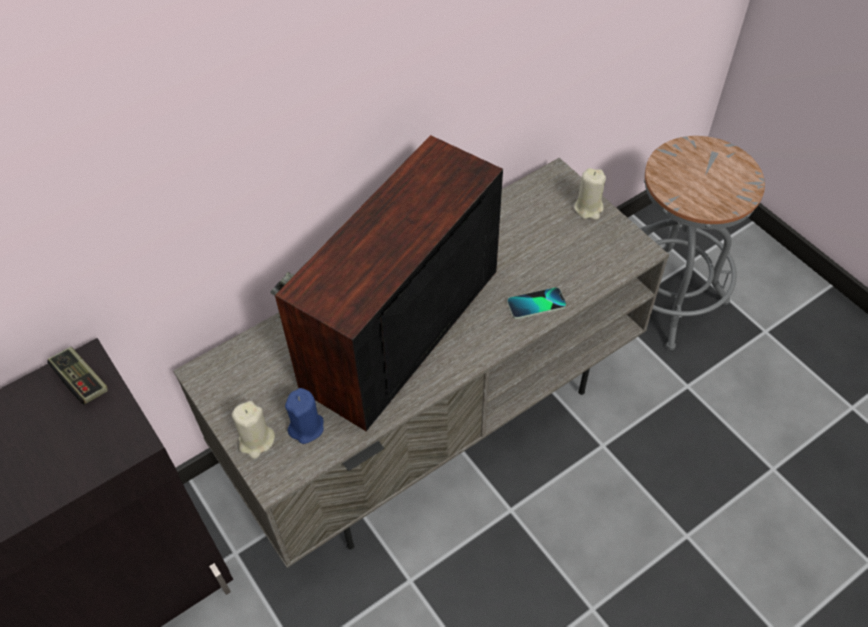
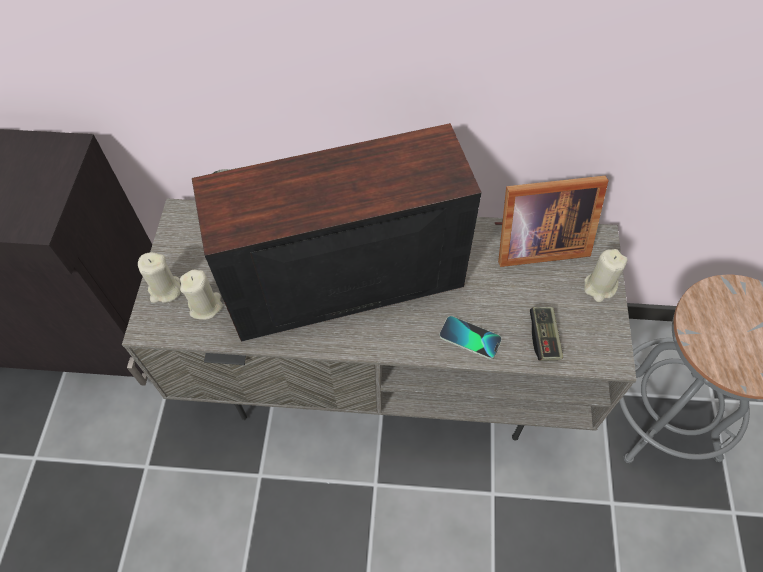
camera: 40 degrees right, 5 degrees up
game controller [47,347,108,404] -> game controller moved to [530,307,563,361]
blue candle [285,388,324,444] -> beige candle [180,269,223,320]
none -> picture frame [495,176,609,267]

